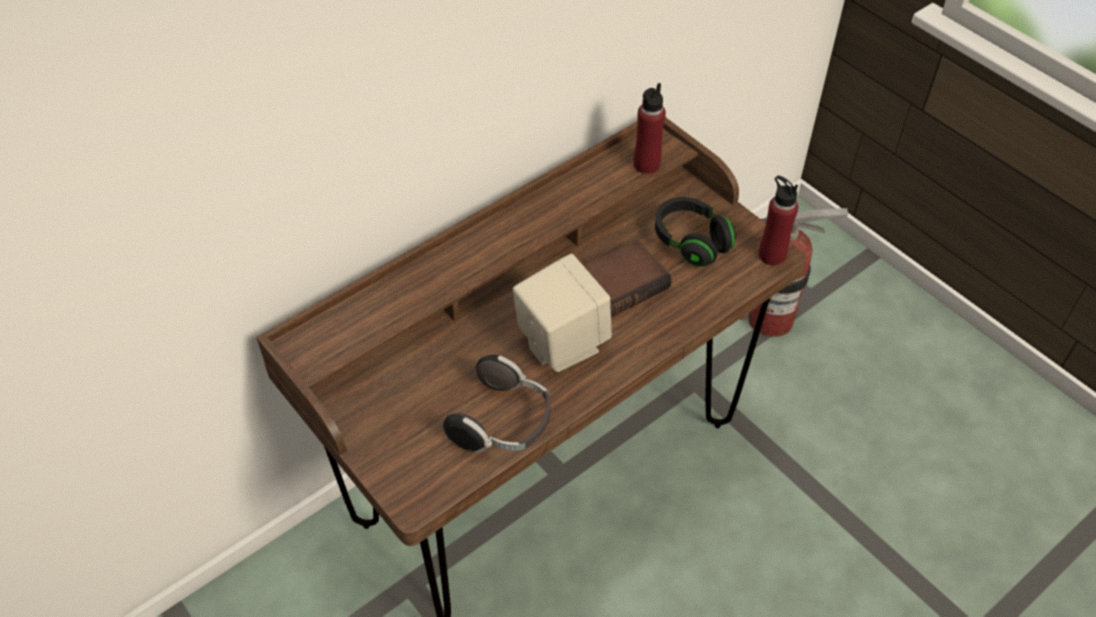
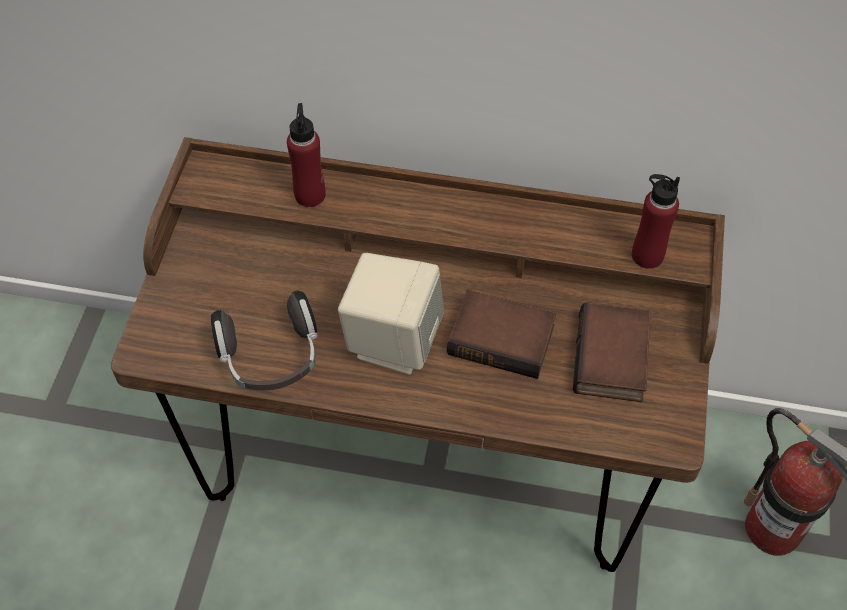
camera: 50 degrees right, 5 degrees up
black headphones [655,197,736,267] -> book [573,302,651,402]
red bottle [759,176,798,266] -> red bottle moved to [287,103,325,207]

